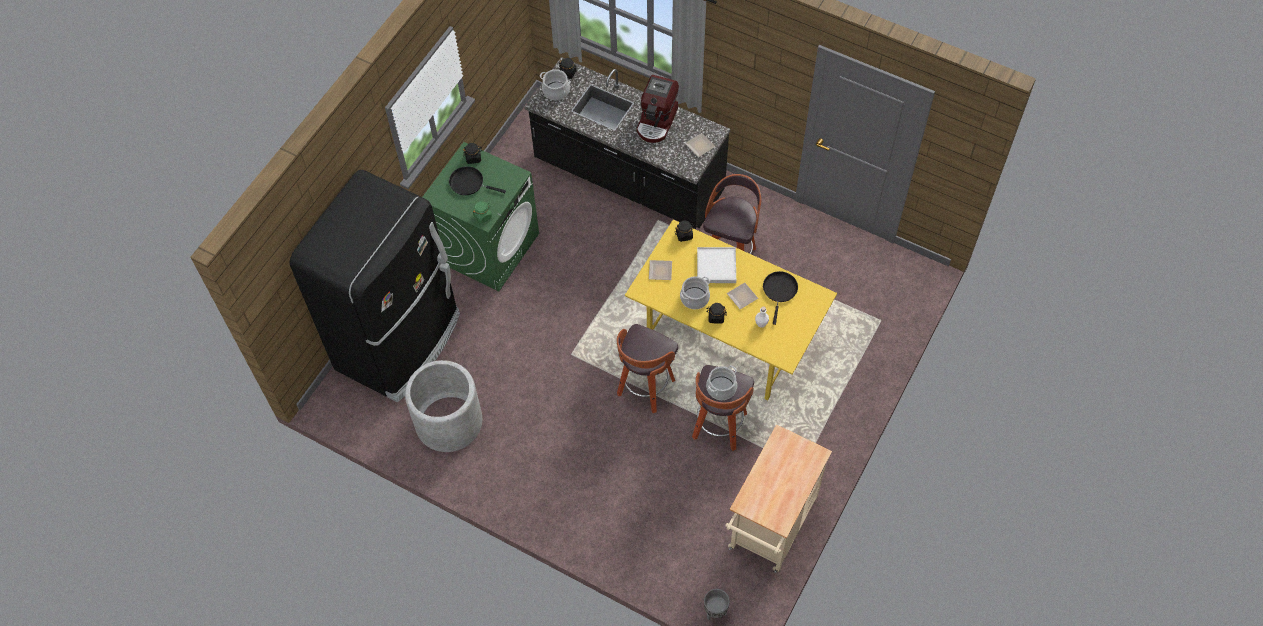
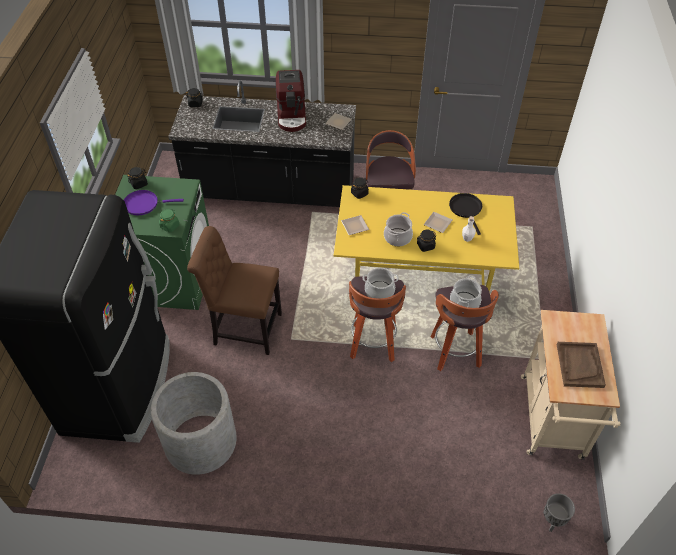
camera: 25 degrees left, 10 degrees down
black frying pan [449,166,506,195] -> purple frying pan [124,190,184,215]
cooking pot [540,69,570,100] -> cooking pot moved to [363,268,399,298]
white tray [697,247,736,283] -> none
none -> brown chair [187,226,282,355]
none -> brown tray [557,342,606,388]

